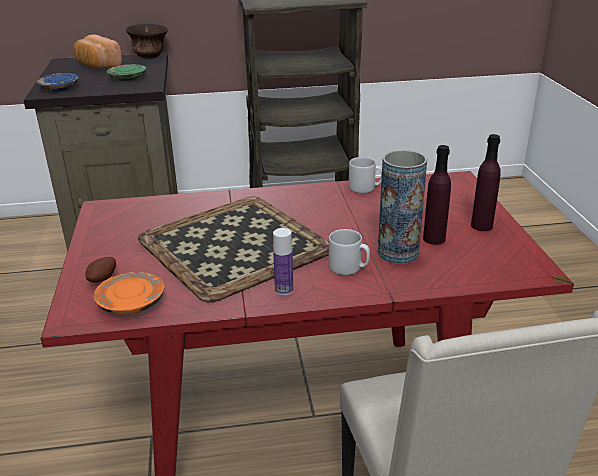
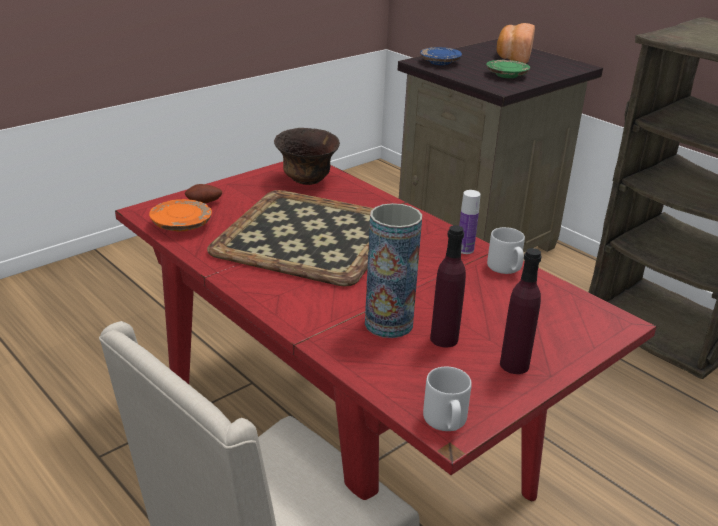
camera: 55 degrees right, 0 degrees up
brown bowl [125,24,168,59] -> brown bowl moved to [274,128,340,185]
bottle [273,228,293,295] -> bottle moved to [459,190,481,254]
grey mug [329,229,370,275] -> grey mug moved to [423,366,472,431]

